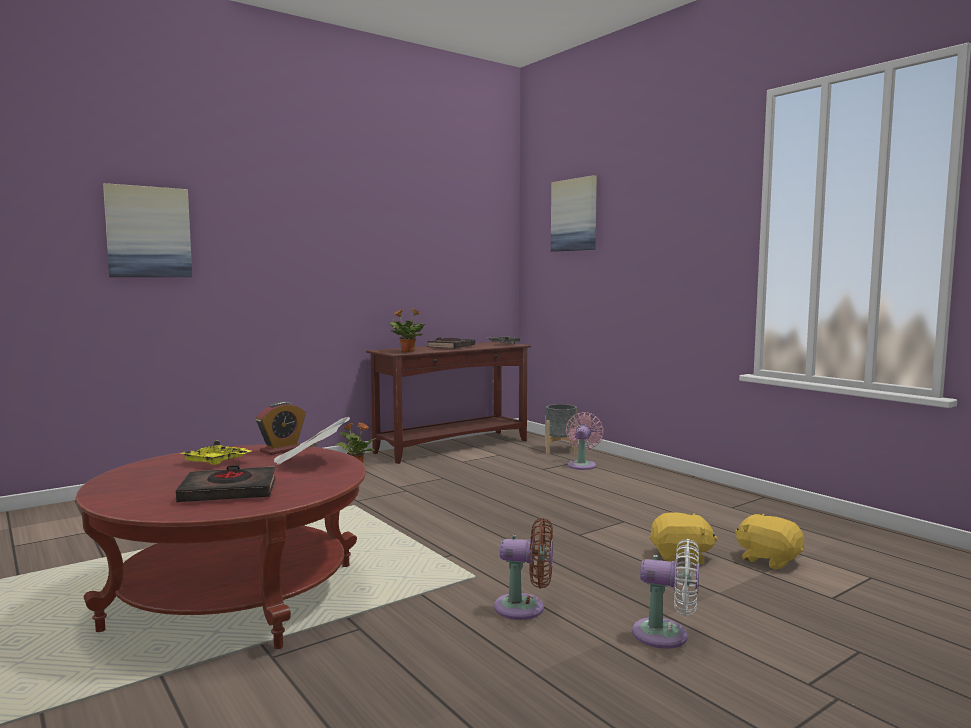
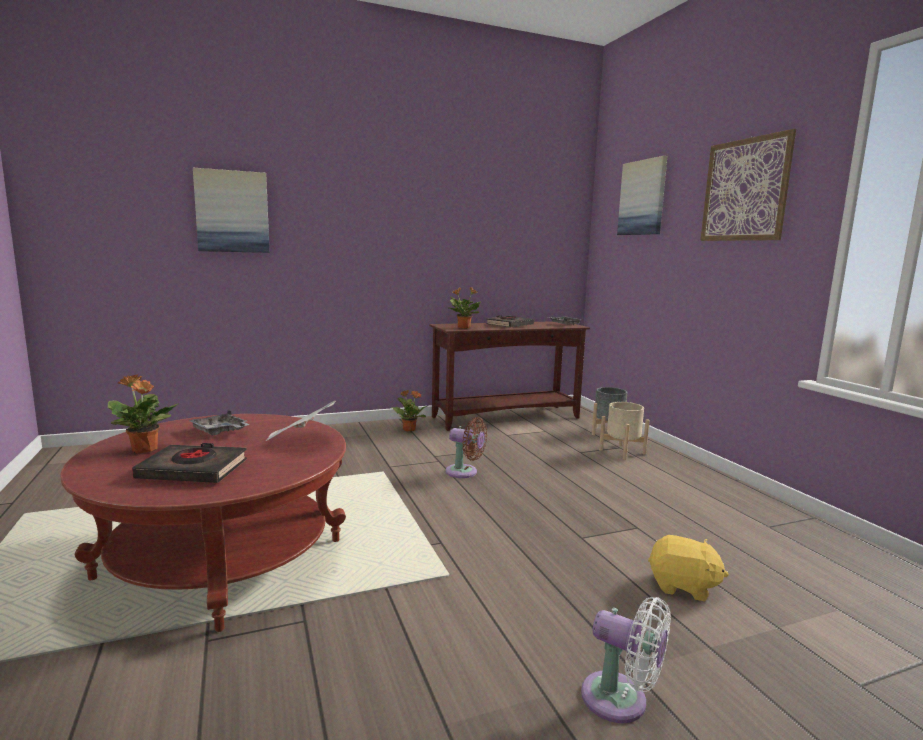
camera: 15 degrees right, 5 degrees up
yellow tray [180,441,251,465] -> grey tray [188,410,249,436]
alarm clock [256,401,306,455] -> none
brown fan [494,518,553,620] -> brown fan moved to [446,417,487,478]
pink fan [566,412,604,470] -> beige planter [599,402,649,460]
yellow plush toy [735,514,804,570] -> none
none -> potted plant [108,375,179,454]
none -> picture [700,129,796,241]

